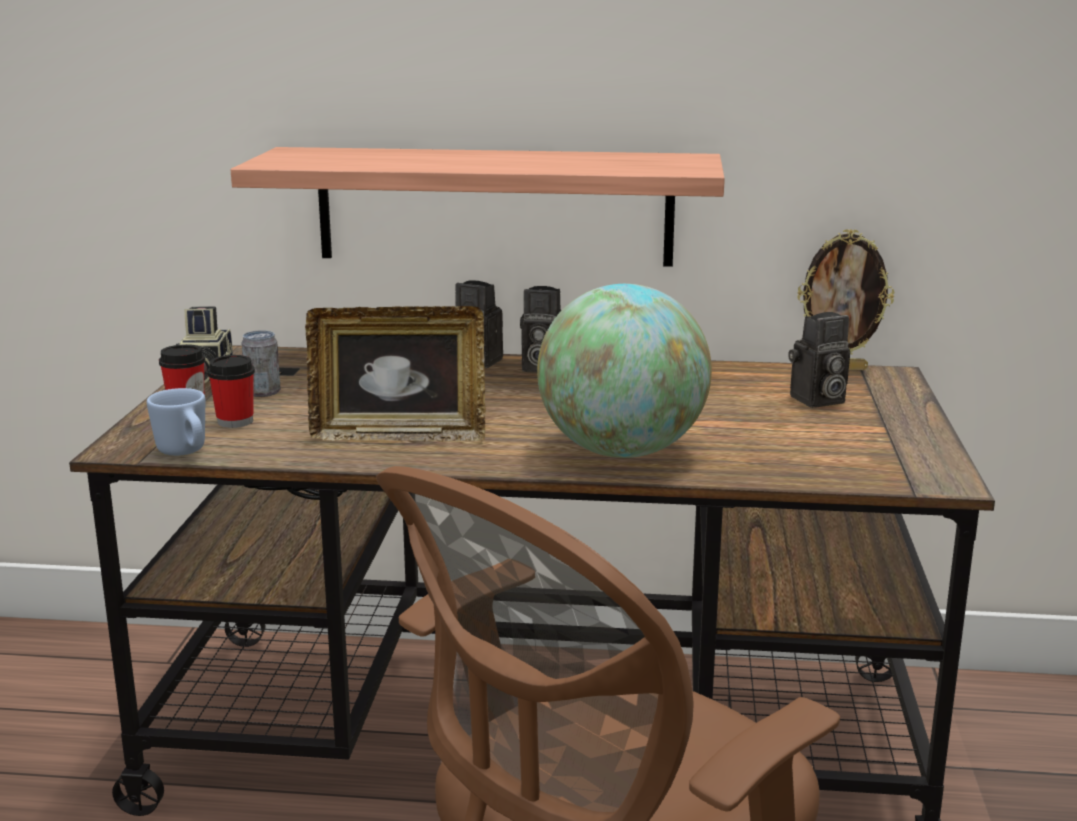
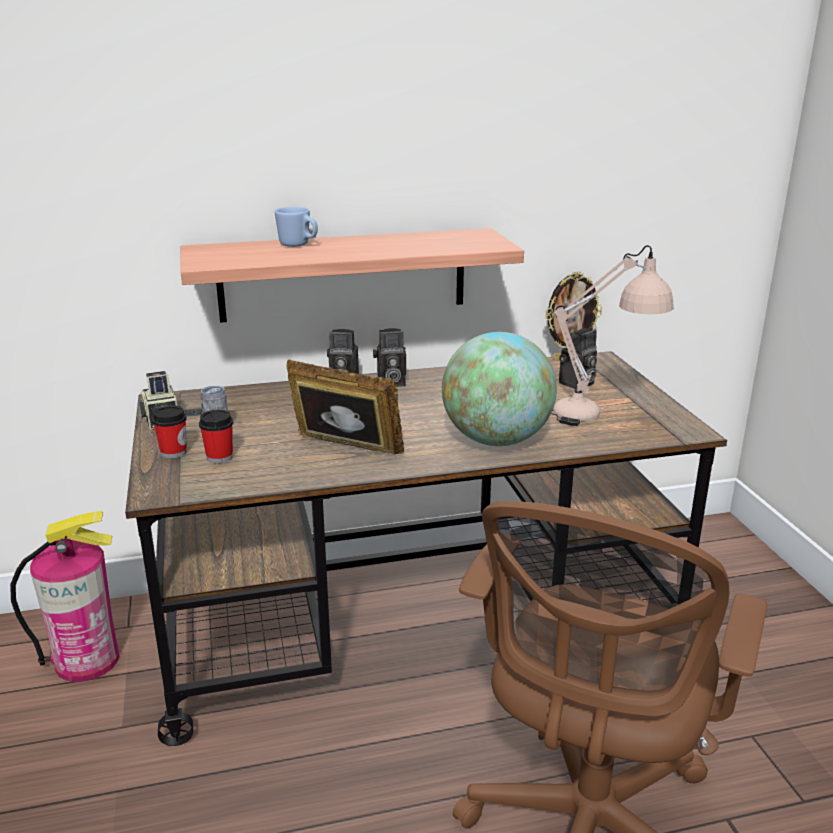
camera: 20 degrees left, 5 degrees up
blue mug [147,388,205,456] -> blue mug moved to [275,207,318,247]
picture frame [305,306,486,442] -> picture frame turned 135 degrees counterclockwise [287,360,404,454]
none -> fire extinguisher [10,511,120,682]
none -> beige table lamp [551,245,674,426]

